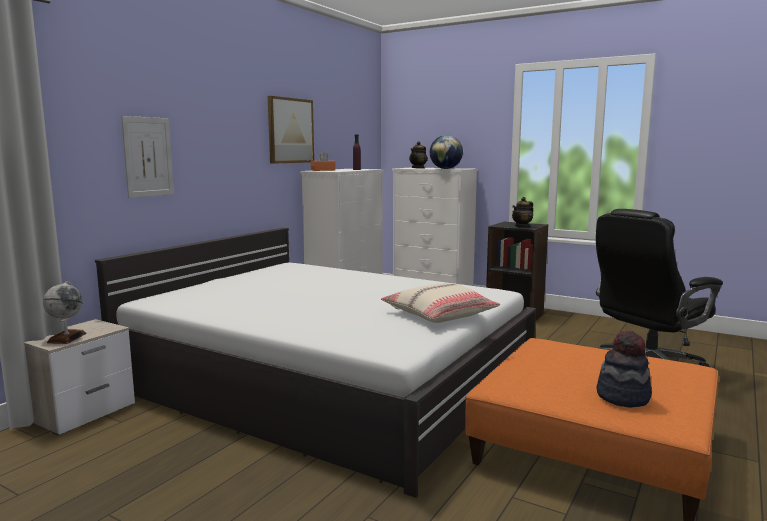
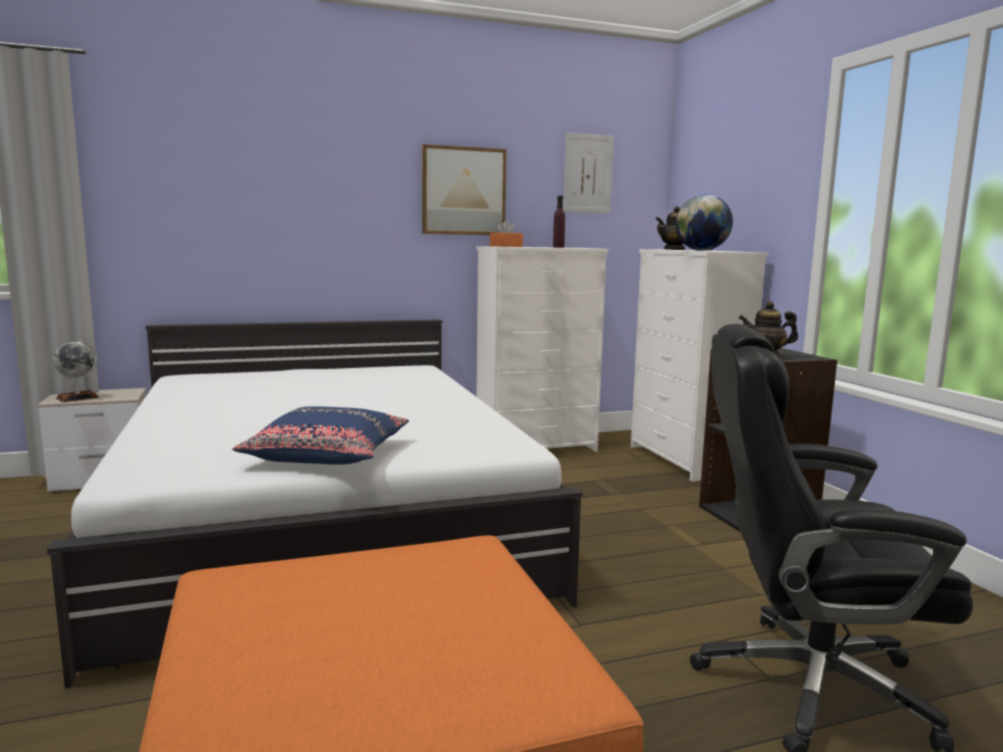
camera: 40 degrees right, 0 degrees up
picture [121,116,174,198] -> picture moved to [563,133,614,213]
beige pillow [381,283,500,323] -> blue pillow [233,406,409,465]
hat [596,330,652,408] -> none

